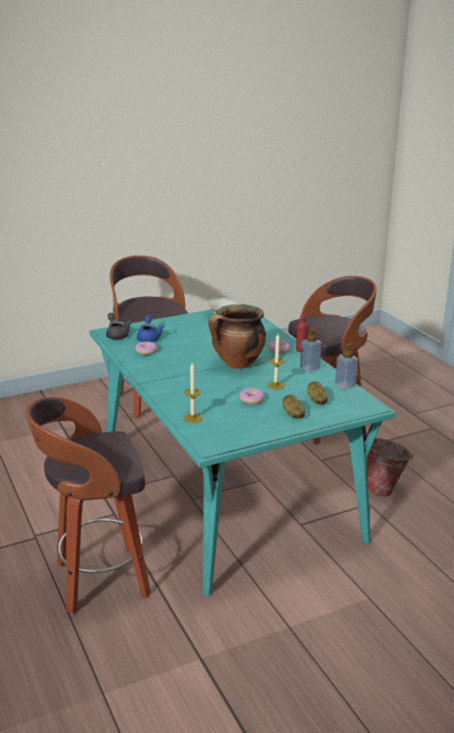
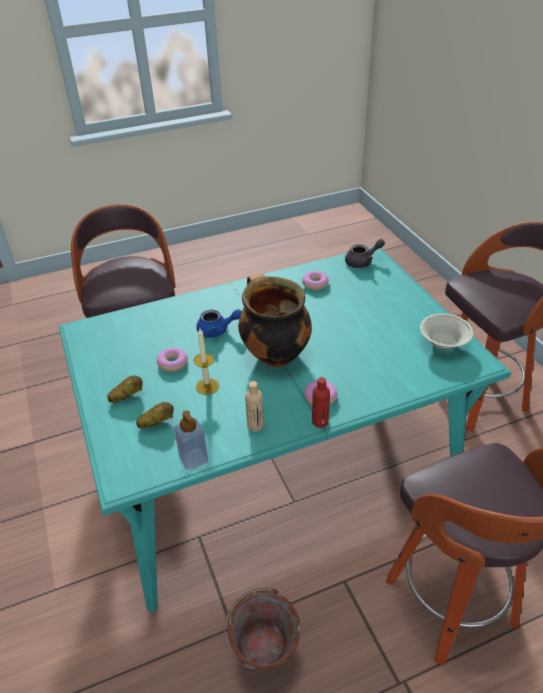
camera: 95 degrees right, 15 degrees up
blue teapot [137,315,164,342] -> blue teapot moved to [196,309,242,338]
candle [184,363,203,423] -> none
soap dispenser [300,328,322,372] -> beige bottle [245,381,264,432]

